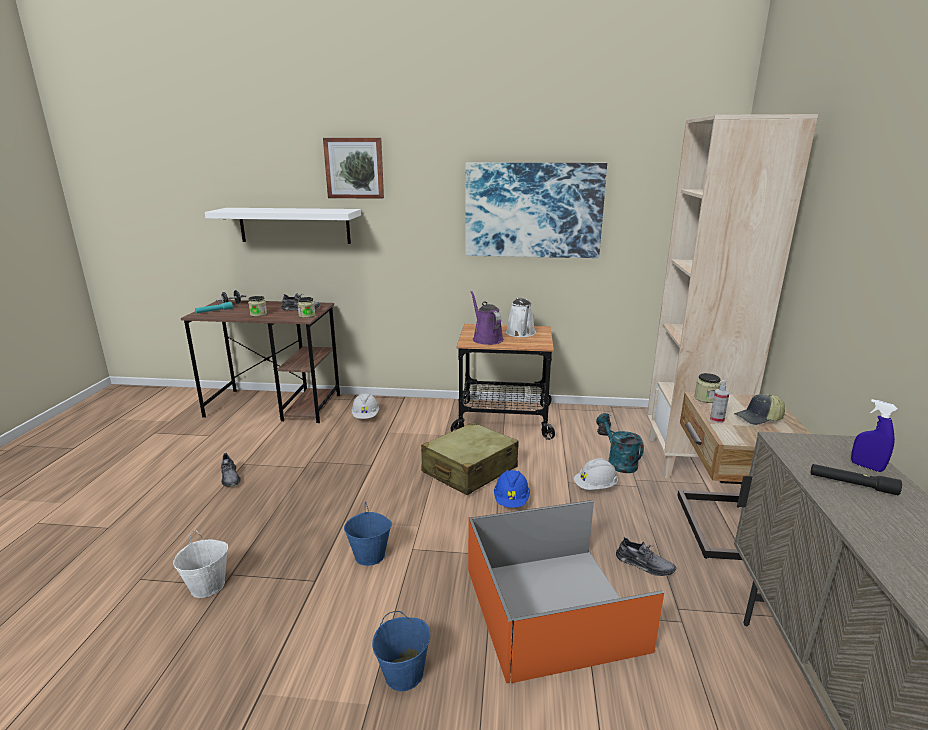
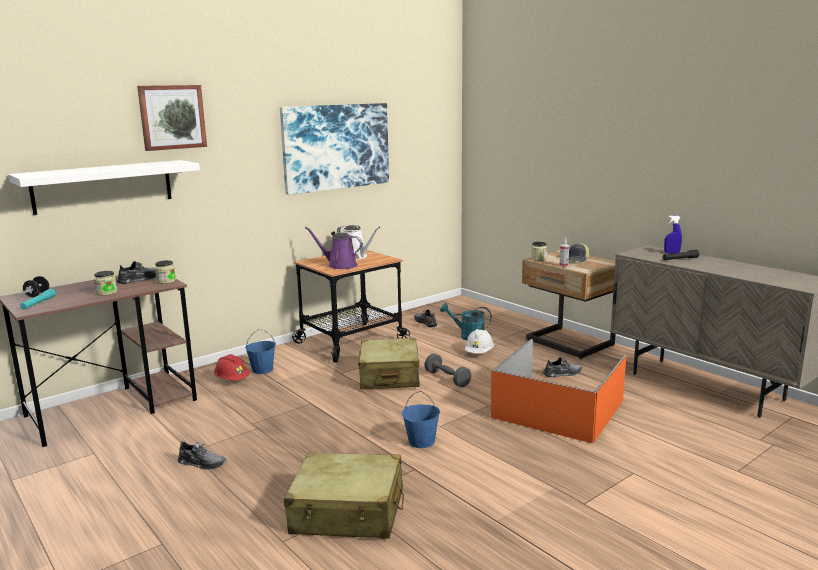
camera: 45 degrees left, 5 degrees down
white bucket [173,530,228,598] -> beige suitcase [284,453,404,539]
white hard hat [352,393,379,419] -> red hard hat [214,354,250,380]
blue bucket [372,611,430,691] -> blue bucket moved to [245,329,276,374]
blue hard hat [494,470,530,508] -> grey dumbbell [425,353,471,387]
beige bookcase [647,114,818,479] -> none

